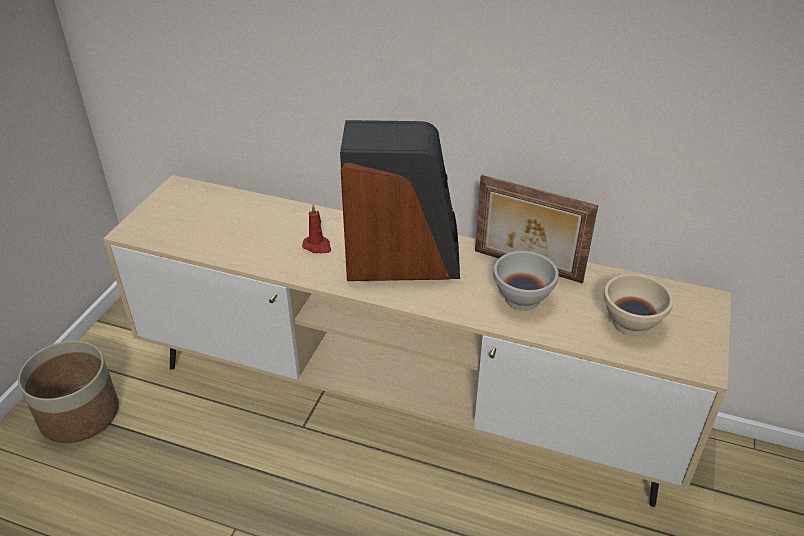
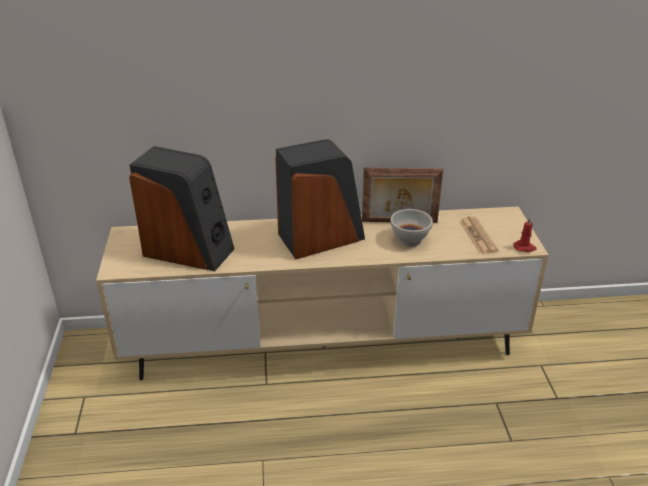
camera: 25 degrees left, 5 degrees down
planter [18,340,119,443] -> none
red candle [302,204,331,253] -> red candle moved to [513,217,537,252]
beige bowl [603,274,673,336] -> newspaper [459,216,498,254]
none -> speaker [129,146,234,271]

